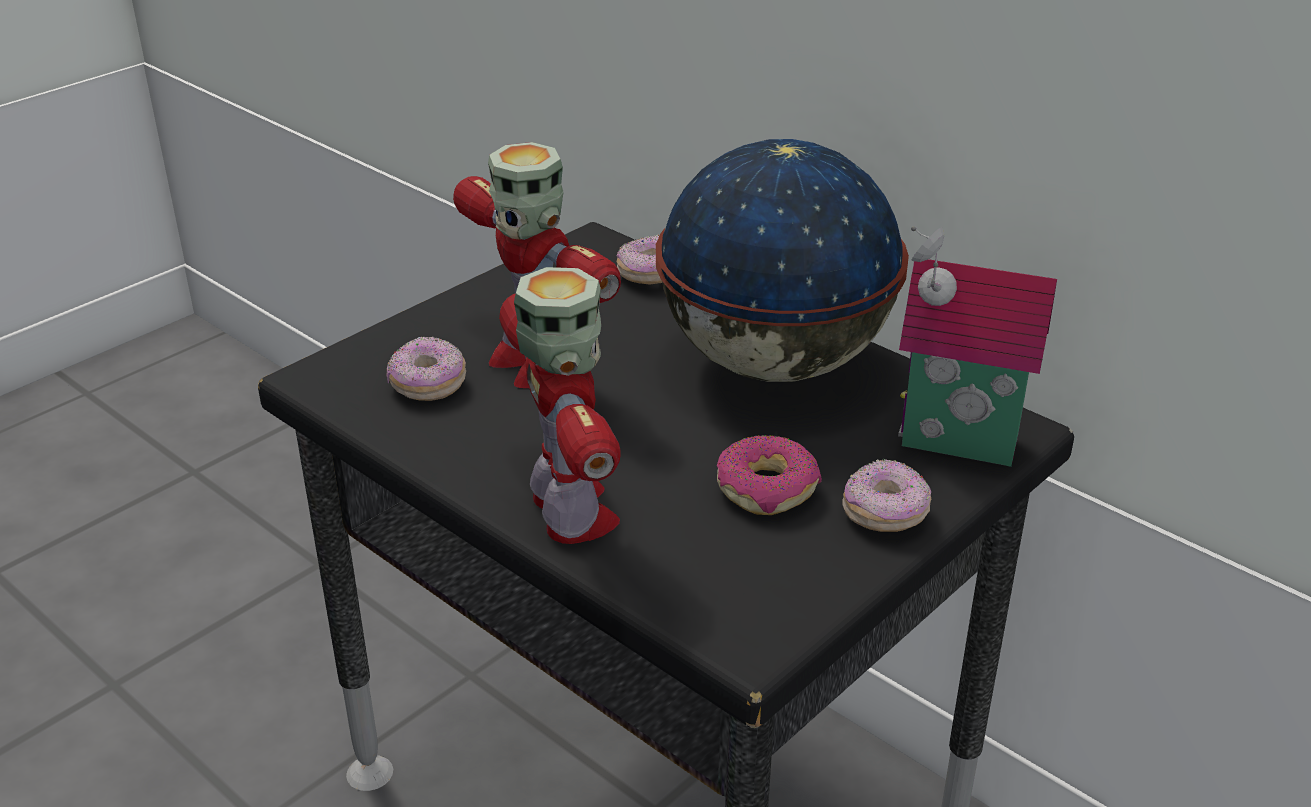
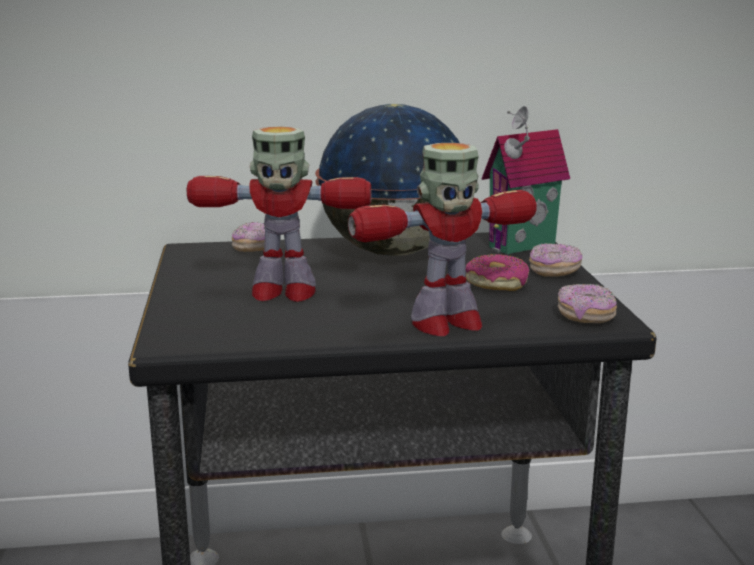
camera: 50 degrees left, 15 degrees down
donut [387,336,466,401] -> donut moved to [558,284,617,323]
toy robot [499,267,621,544] -> toy robot turned 135 degrees clockwise [348,143,537,336]

